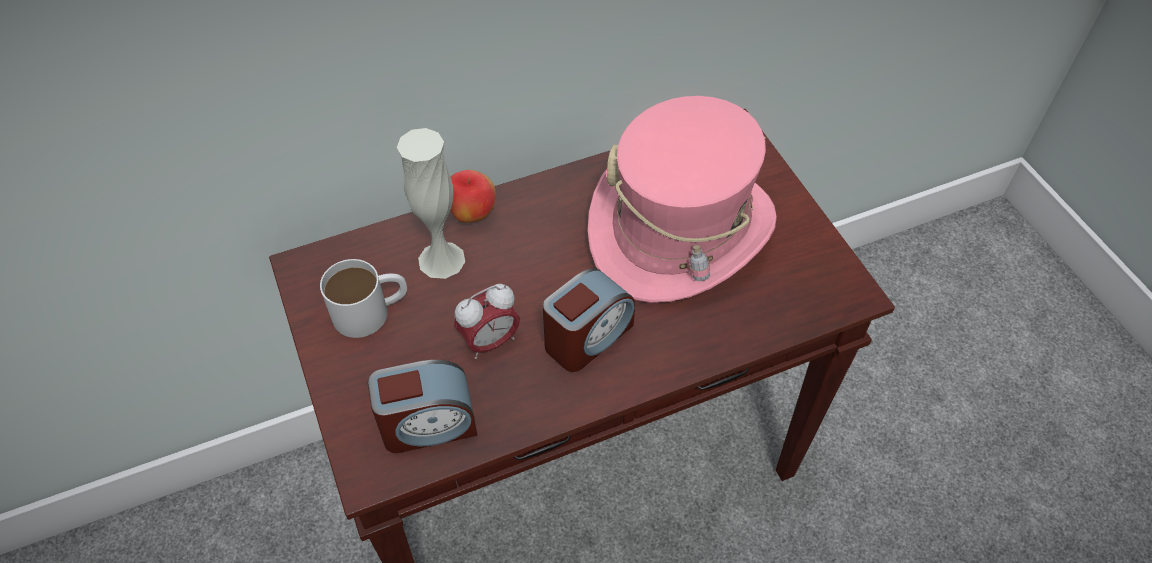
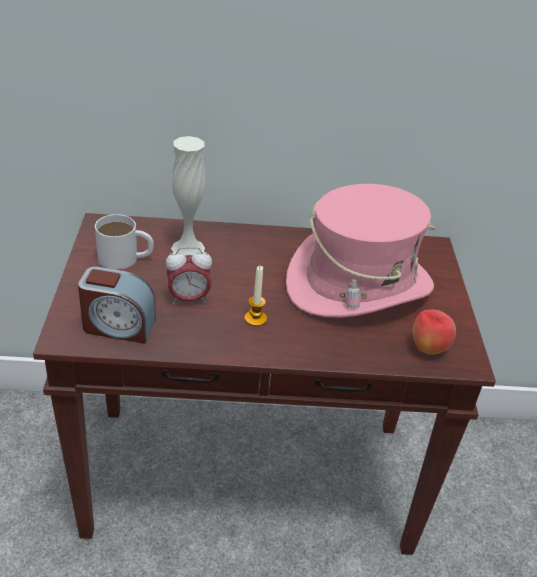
camera: 20 degrees right, 15 degrees down
apple [450,170,496,223] -> apple moved to [413,310,456,355]
alarm clock [543,268,635,372] -> candle [244,266,267,326]

